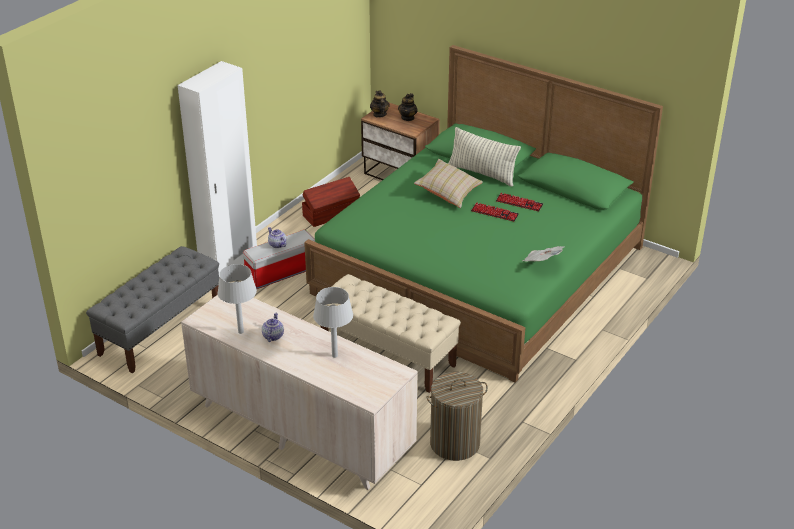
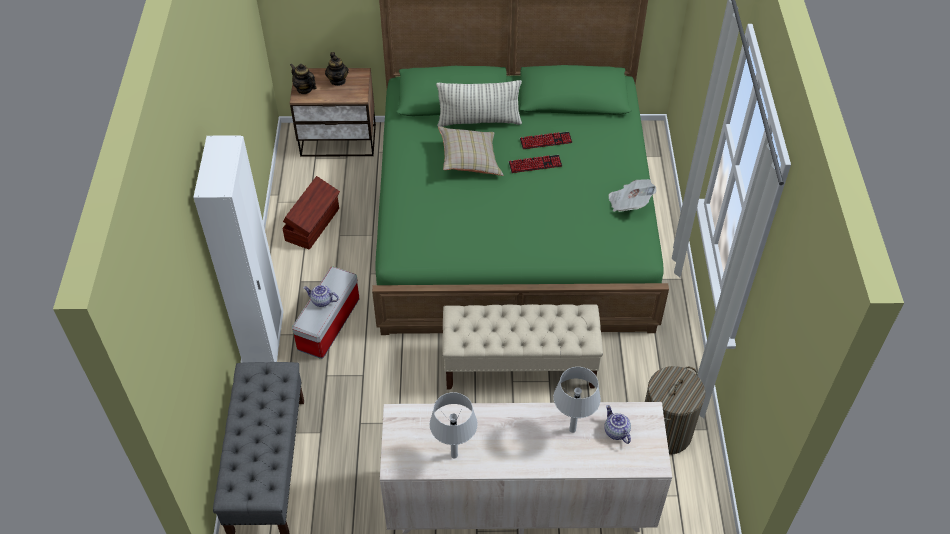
camera: 35 degrees left, 15 degrees up
teapot [262,313,284,342] -> teapot moved to [604,405,631,444]

